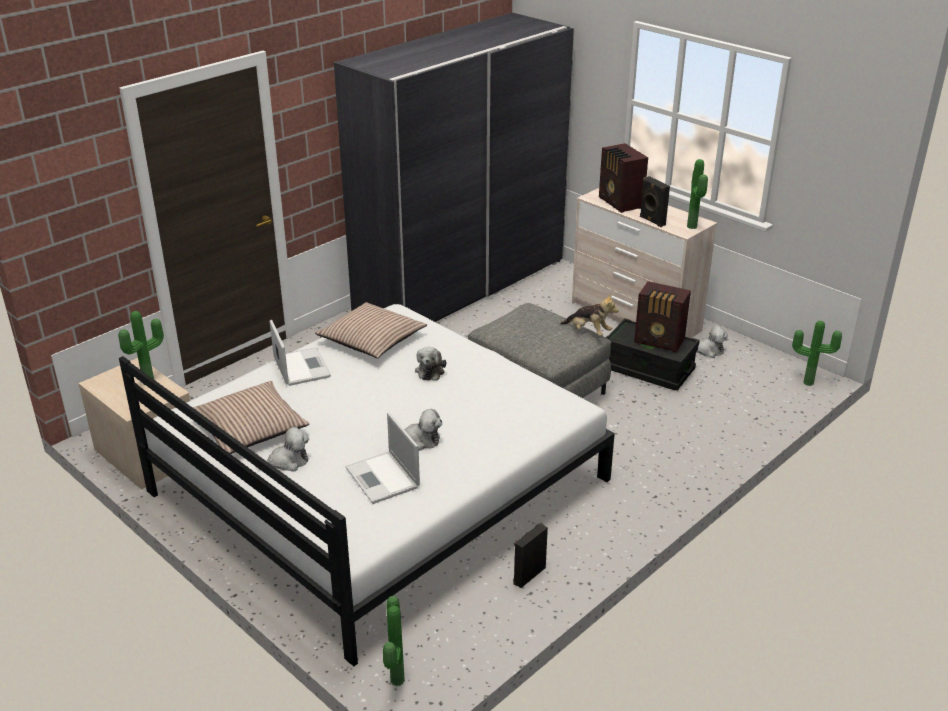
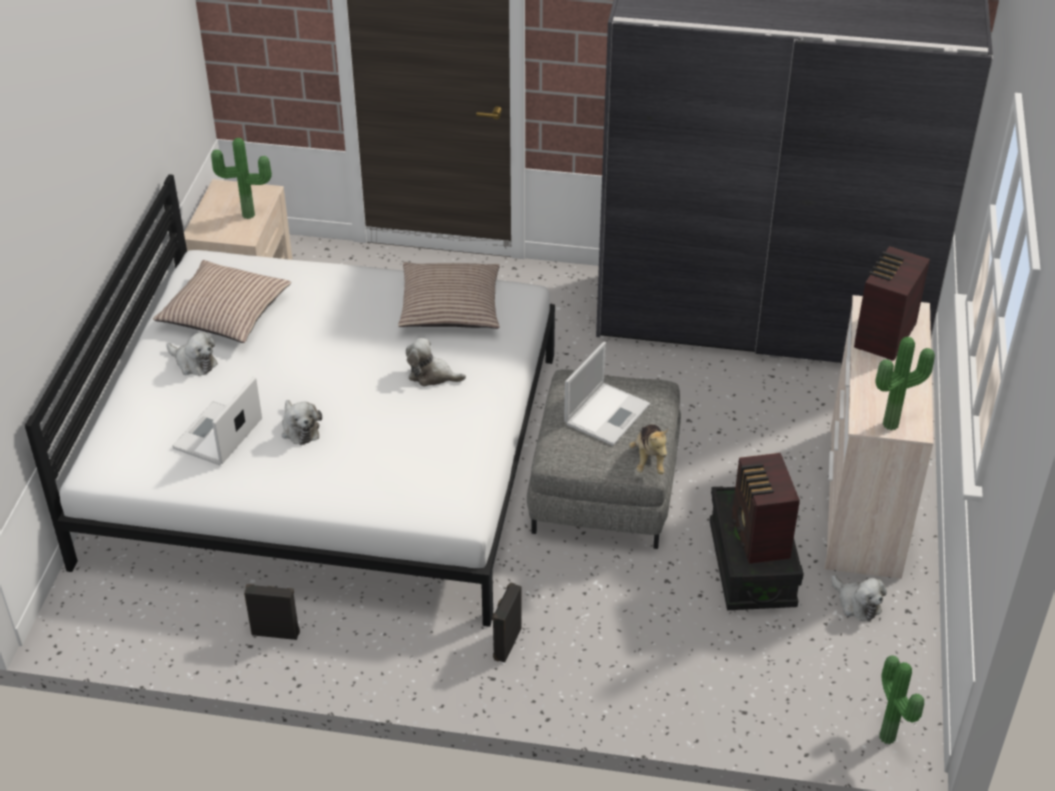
camera: 55 degrees right, 10 degrees up
laptop [270,320,331,386] -> laptop moved to [564,342,650,446]
potted plant [383,596,405,686] -> none
plush toy [415,347,446,380] -> plush toy turned 45 degrees clockwise [406,338,466,386]
black speaker [640,176,670,227] -> black speaker moved to [492,582,522,662]

